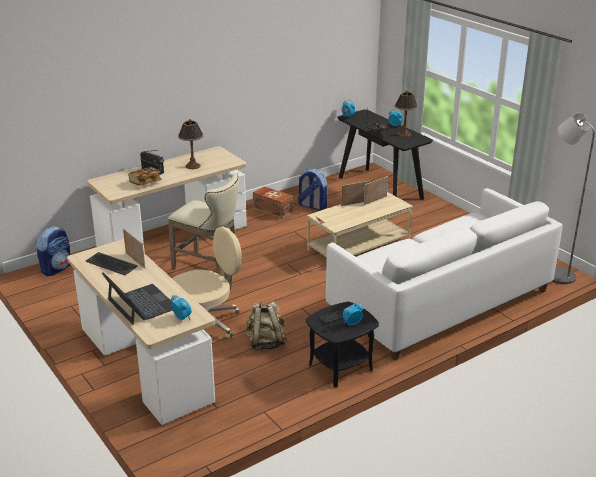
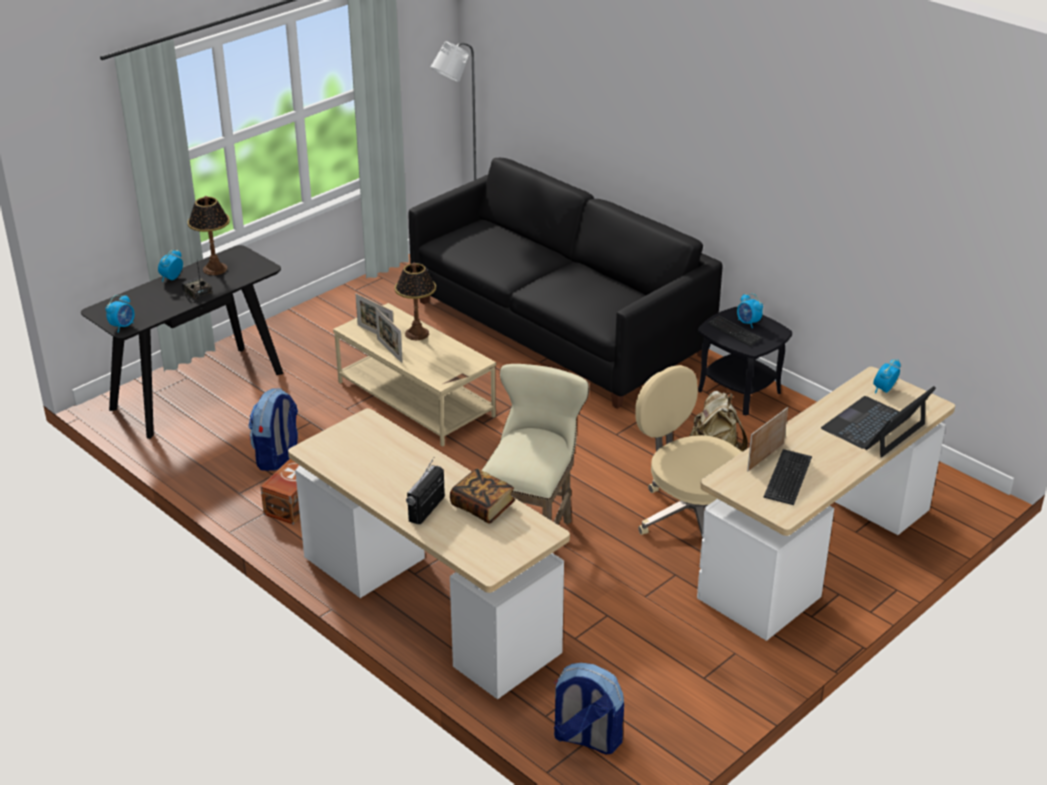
camera: 100 degrees left, 5 degrees up
table lamp [178,119,204,169] -> table lamp moved to [394,263,436,340]
white sofa [326,188,563,361] -> black sofa [409,158,722,409]

